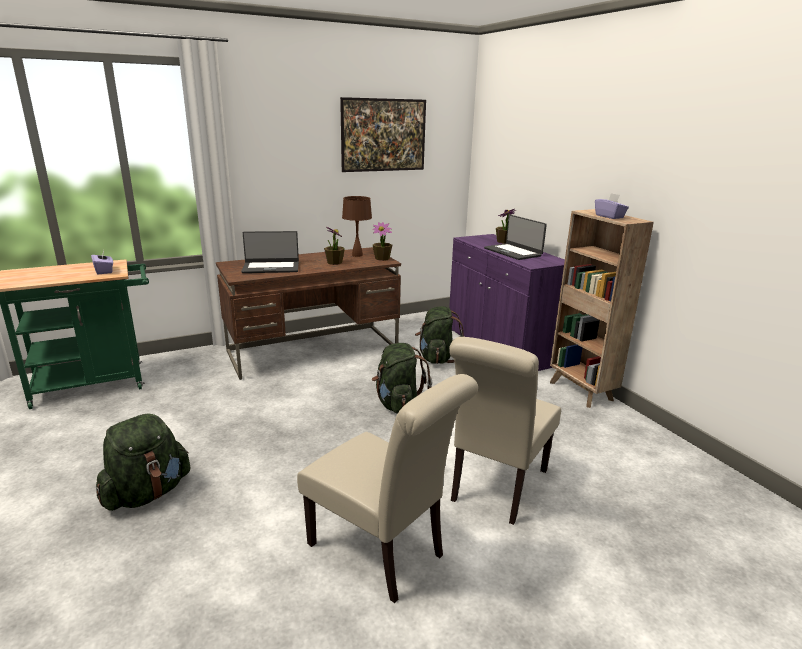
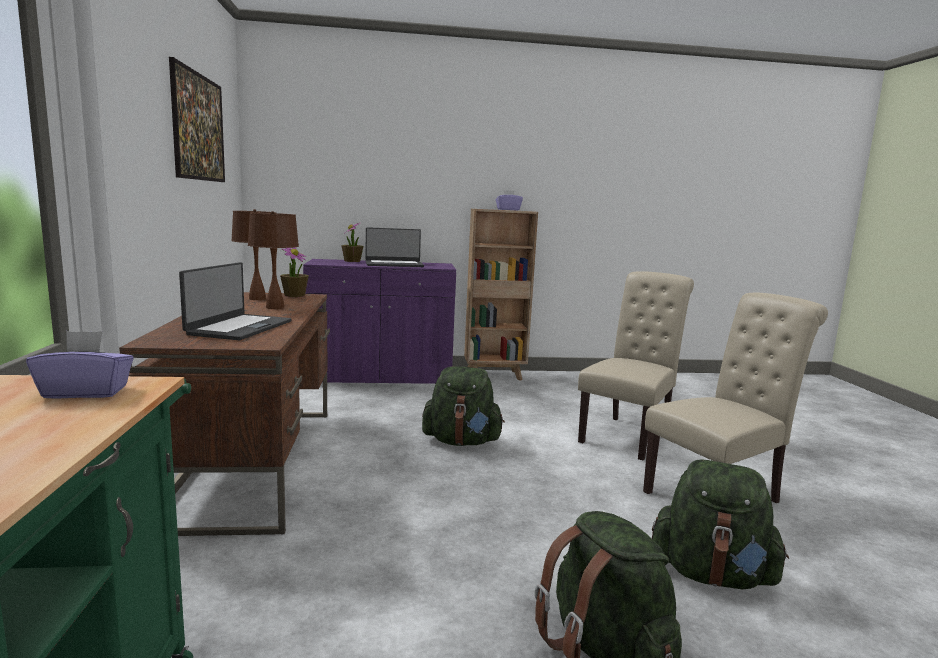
camera: 70 degrees left, 10 degrees down
potted plant [324,227,345,265] -> brown table lamp [248,211,299,309]
green backpack [415,306,465,364] -> green backpack moved to [652,459,789,589]
beige chair [449,337,561,525] -> beige chair turned 105 degrees counterclockwise [578,271,694,460]

